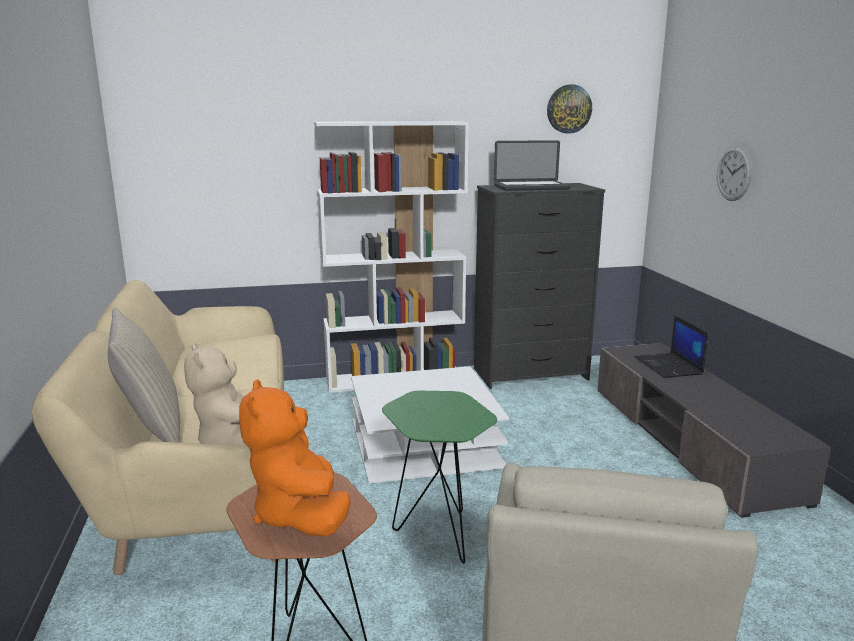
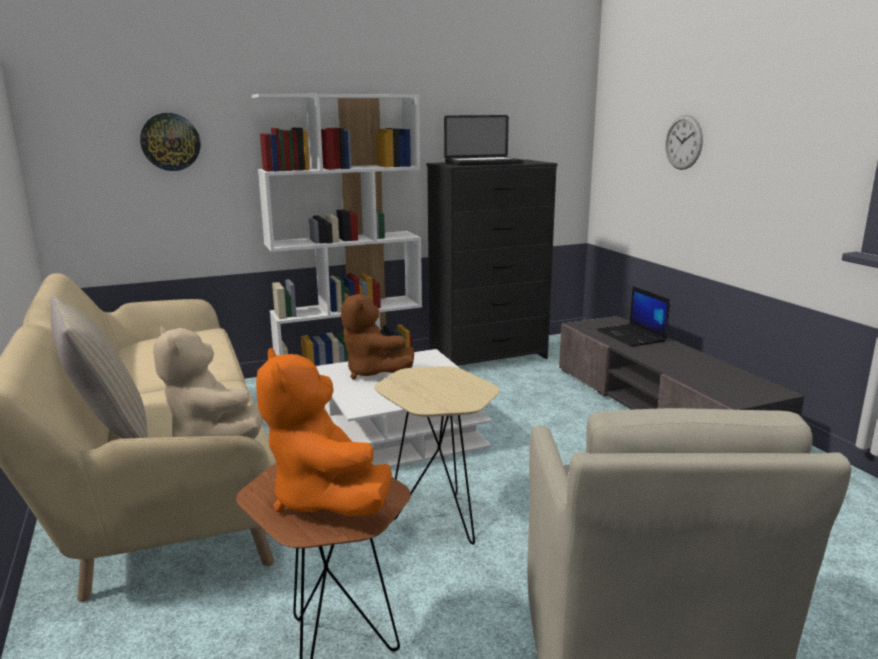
camera: 10 degrees left, 0 degrees up
green side table [382,391,497,564] -> beige side table [374,366,500,545]
wall clock [547,85,592,134] -> wall clock moved to [140,113,200,171]
none -> brown plush toy [341,293,415,379]

